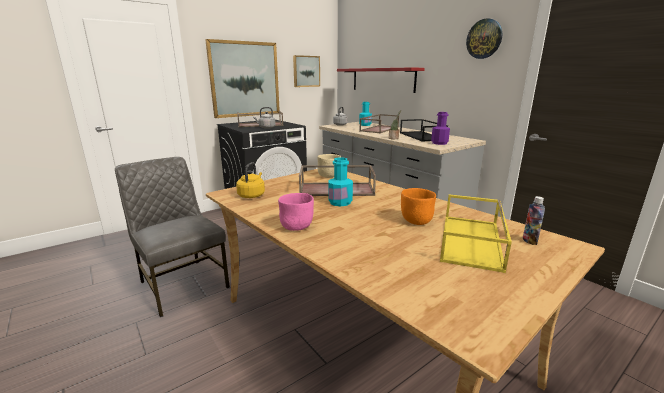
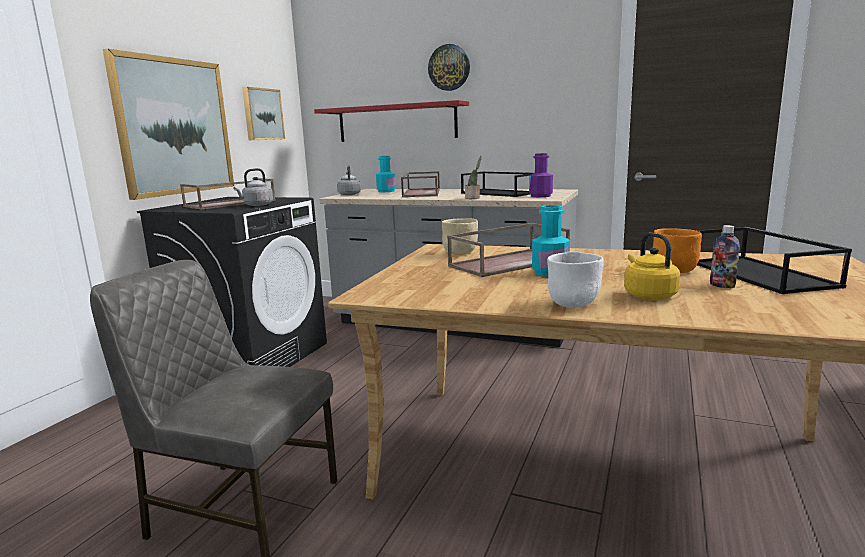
camera: 30 degrees left, 5 degrees down
yellow kettle [236,162,265,198] -> yellow kettle moved to [624,233,680,300]
pink bowl [278,193,314,231] -> white bowl [547,252,604,308]
yellow tray [440,194,512,273] -> black tray [697,227,852,294]
wall clock [466,18,502,59] -> wall clock moved to [428,44,470,91]
bottle [523,196,545,245] -> bottle moved to [710,225,740,289]

